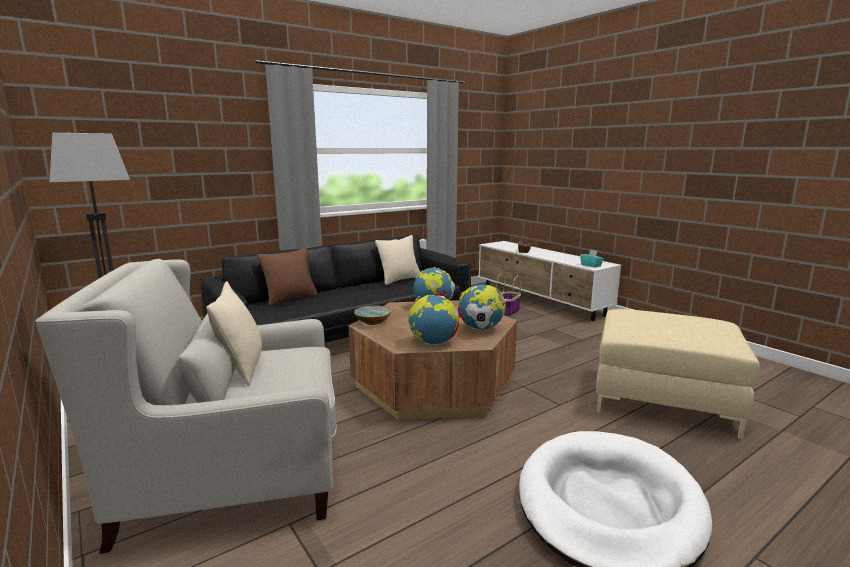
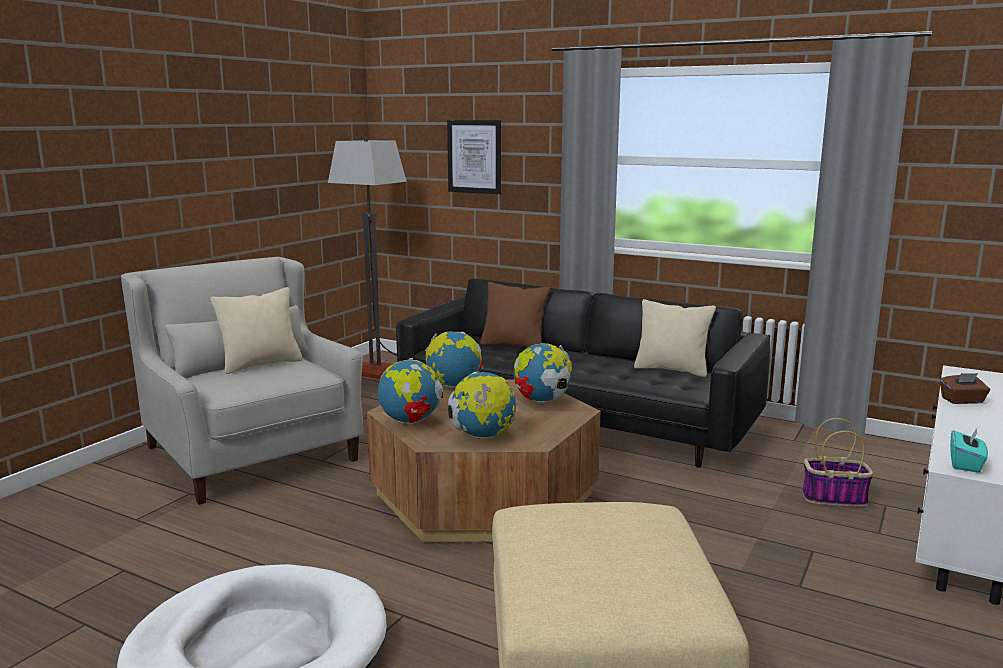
camera: 65 degrees right, 0 degrees up
bowl [354,306,391,325] -> globe [425,331,483,388]
none -> picture [447,120,501,194]

